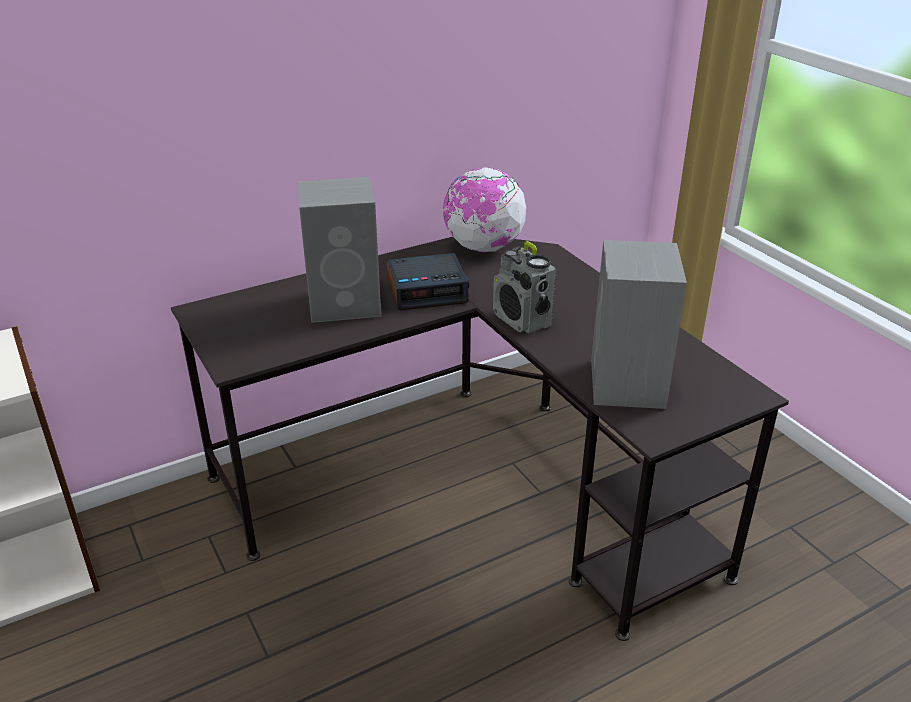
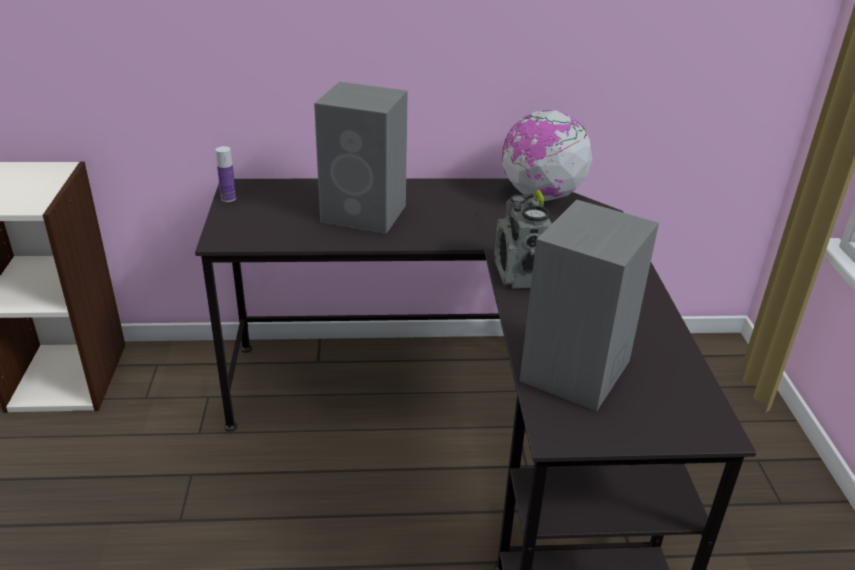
camera: 25 degrees right, 0 degrees up
alarm clock [386,253,469,310] -> none
none -> bottle [215,146,236,202]

